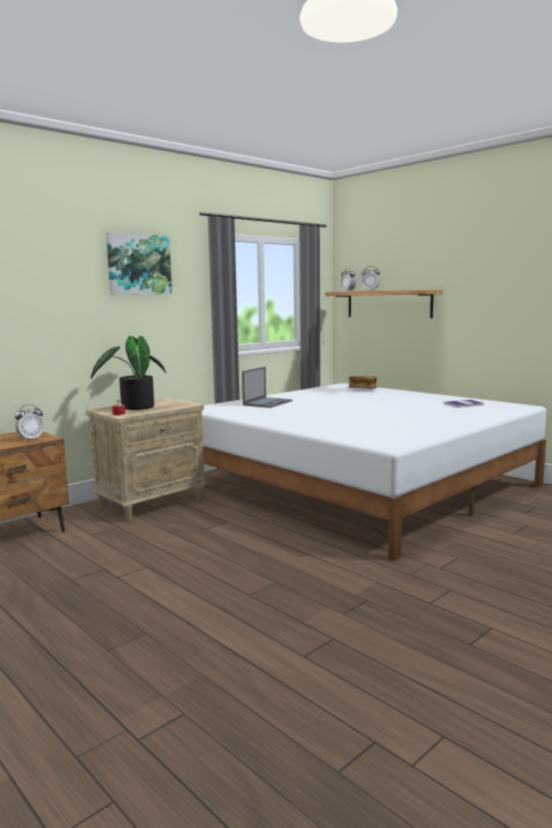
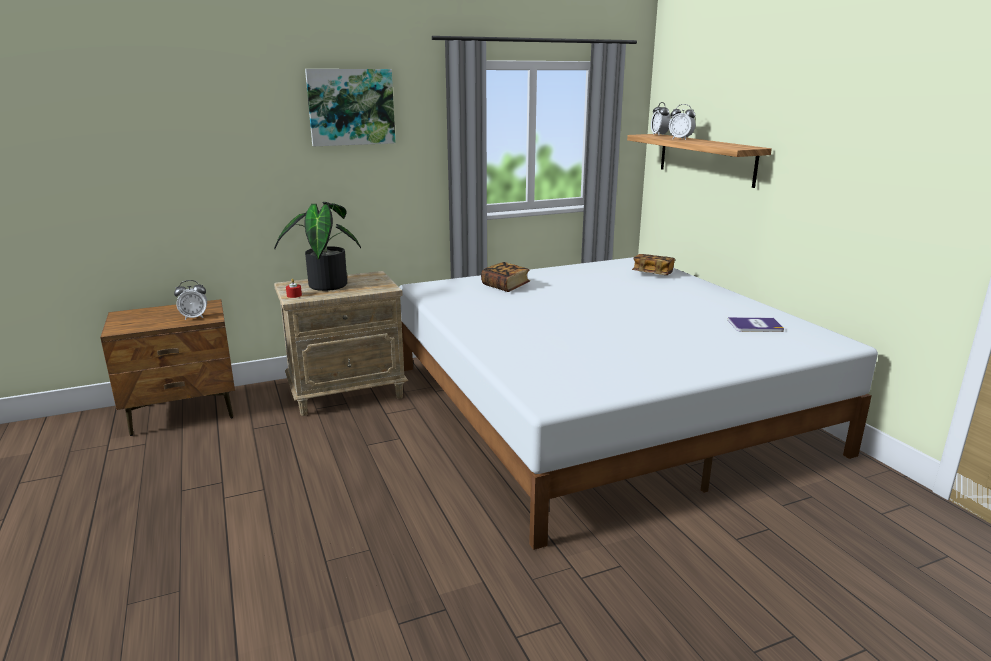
camera: 20 degrees right, 10 degrees up
laptop [242,367,292,408] -> book [481,262,530,292]

